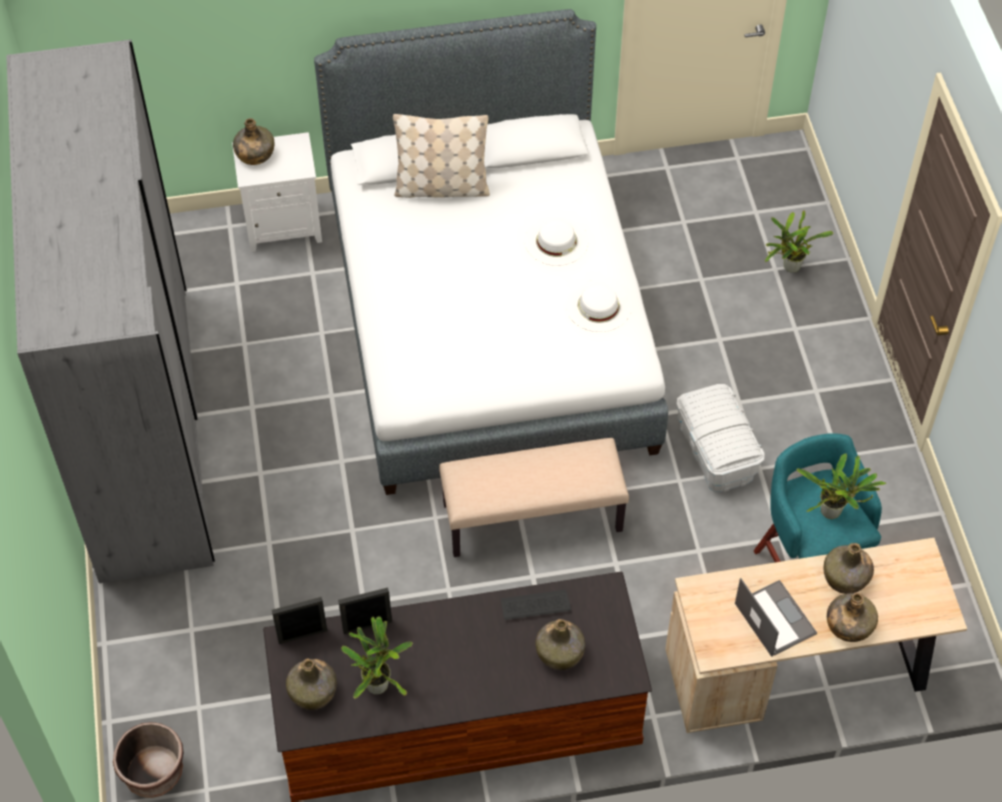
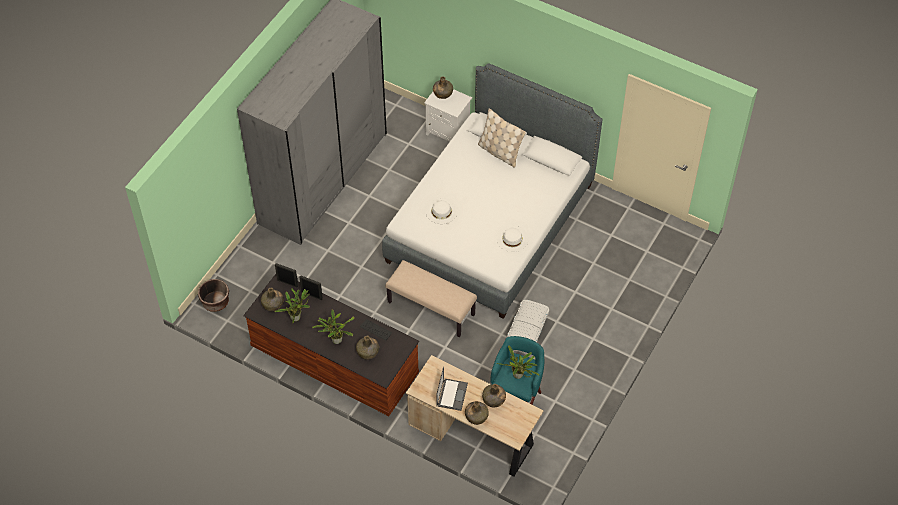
camera: 40 degrees right, 0 degrees up
white hat [525,216,588,266] -> white hat moved to [426,198,458,224]
potted plant [765,210,833,273] -> potted plant moved to [312,309,355,344]

